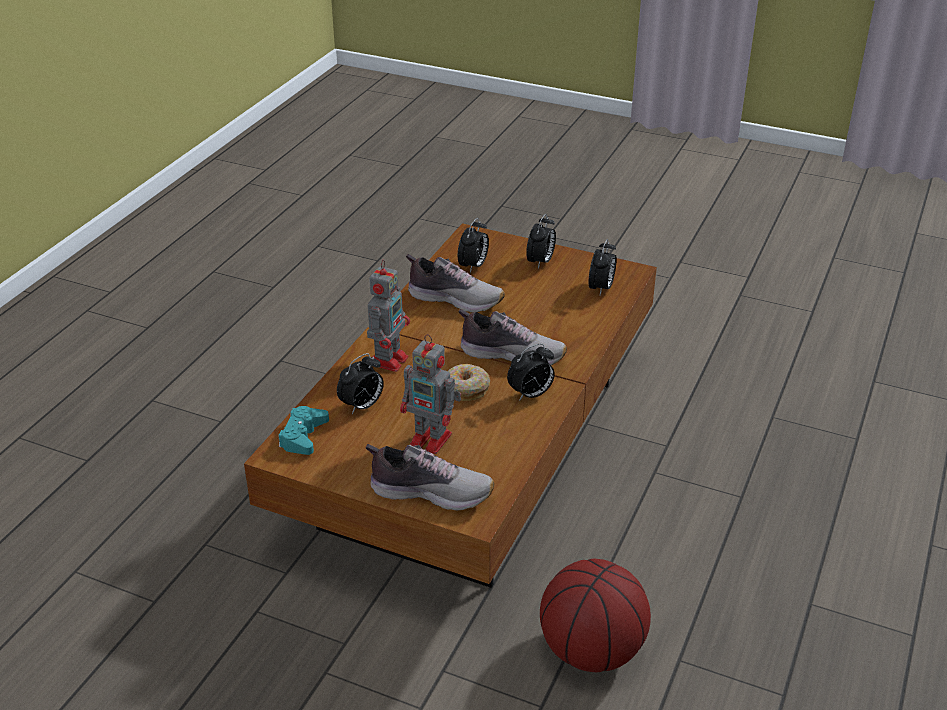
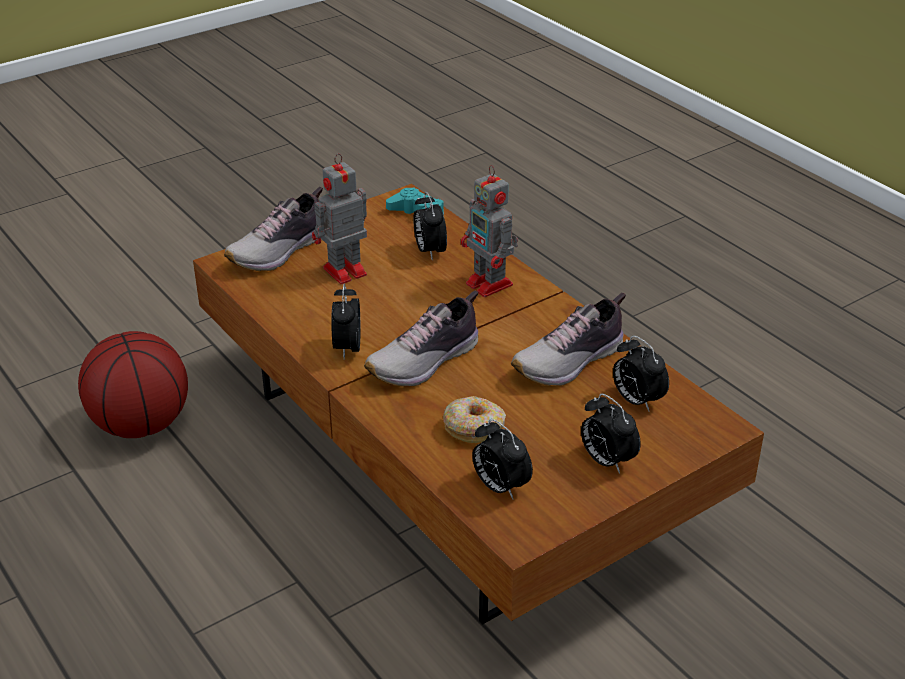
camera: 120 degrees right, 0 degrees up
donut [448,364,490,401] -> donut moved to [443,396,506,443]

